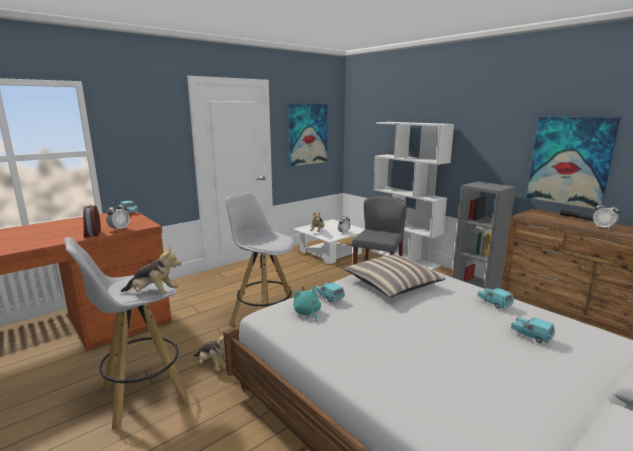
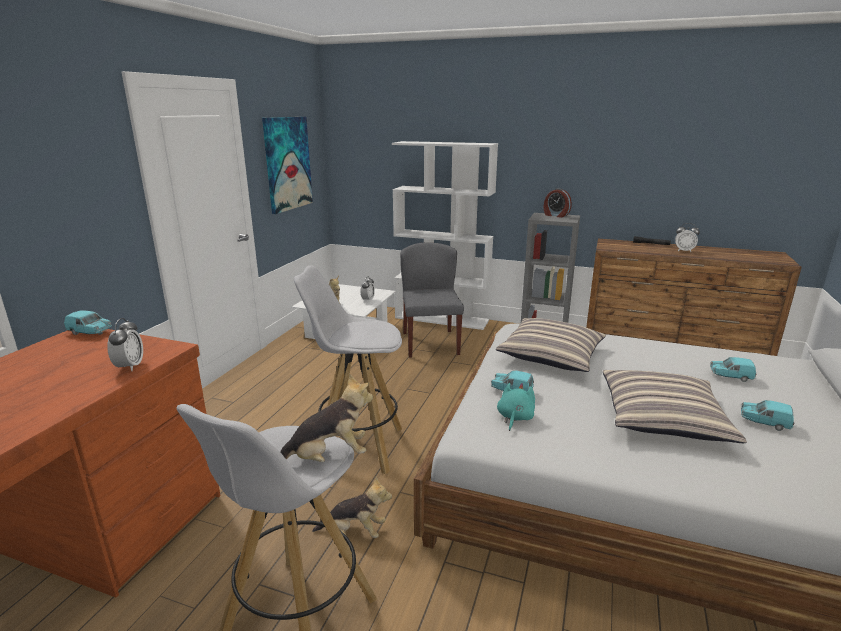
camera: 30 degrees left, 5 degrees up
alarm clock [83,204,101,237] -> alarm clock moved to [544,188,572,218]
turquoise plush toy [293,286,321,321] -> turquoise plush toy turned 75 degrees clockwise [497,383,535,431]
turquoise toy car [477,288,514,309] -> turquoise toy car moved to [741,400,794,431]
picture [526,116,621,210] -> none
none -> pillow [603,370,747,443]

